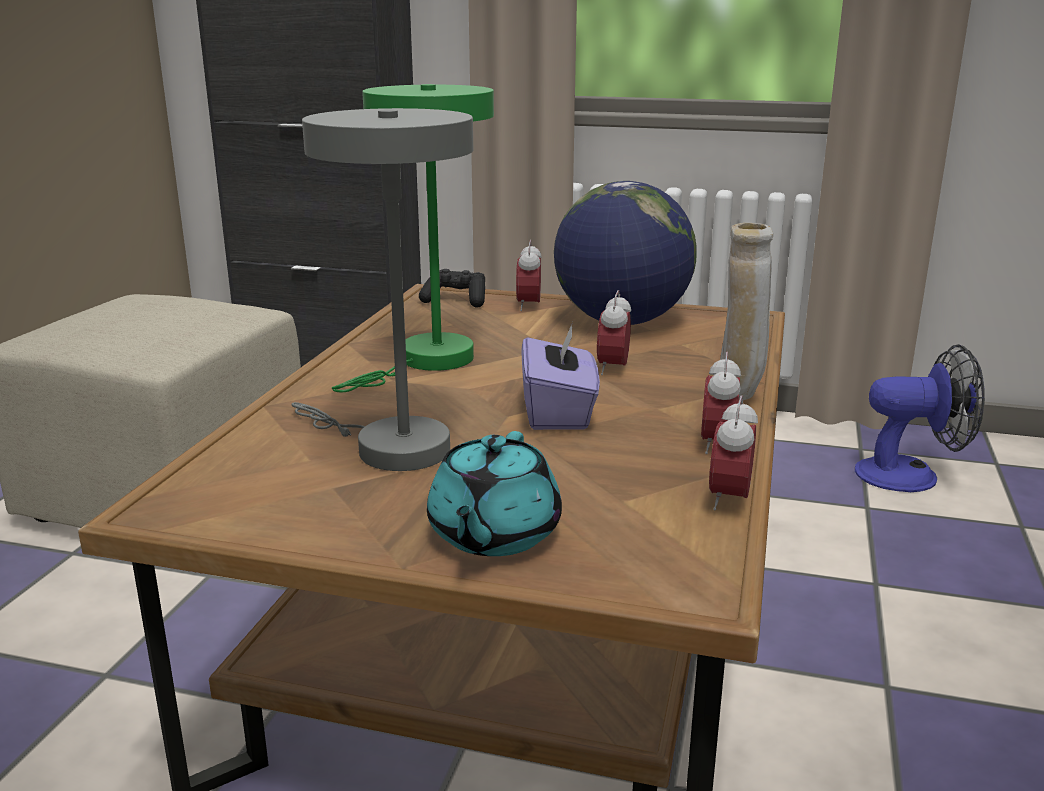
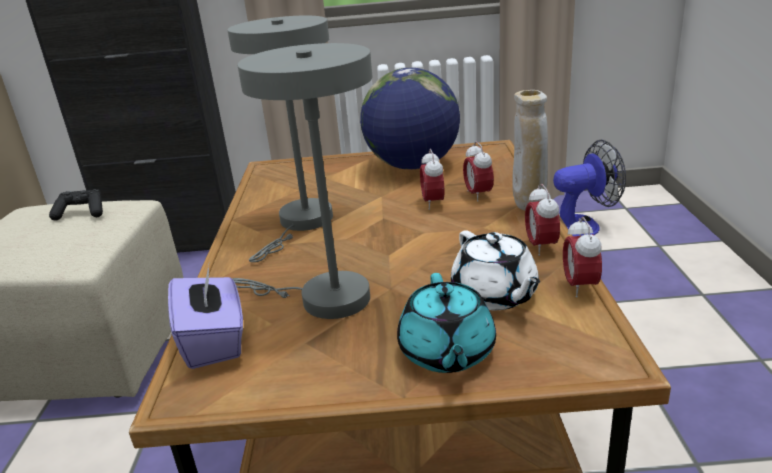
camera: 15 degrees left, 5 degrees up
green table lamp [332,84,494,392] -> grey table lamp [227,16,333,262]
black game controller [419,269,485,308] -> black game controller moved to [49,189,103,221]
alarm clock [516,240,542,311] -> alarm clock moved to [463,141,494,202]
purple tissue box [522,322,600,430] -> purple tissue box moved to [168,265,243,369]
none -> white teapot [451,230,540,310]

